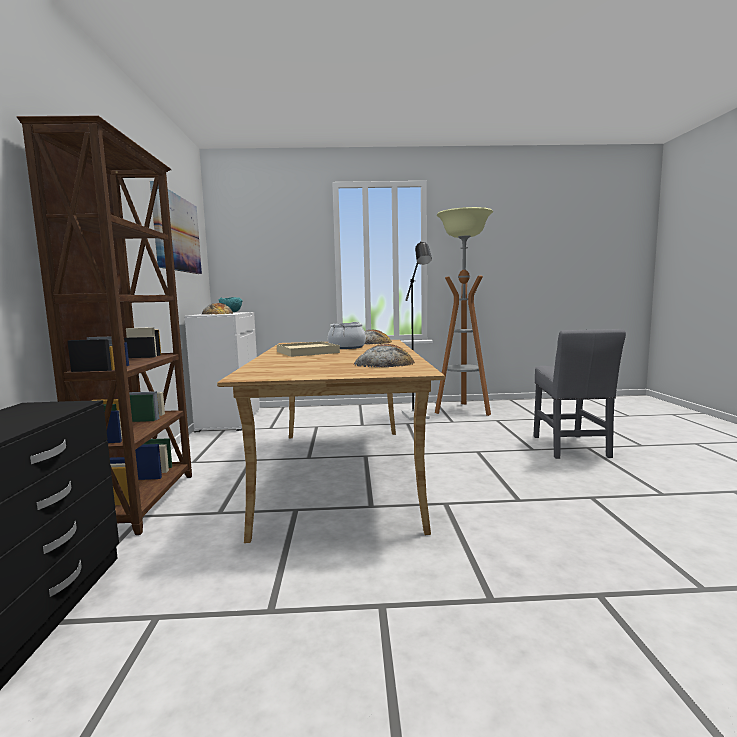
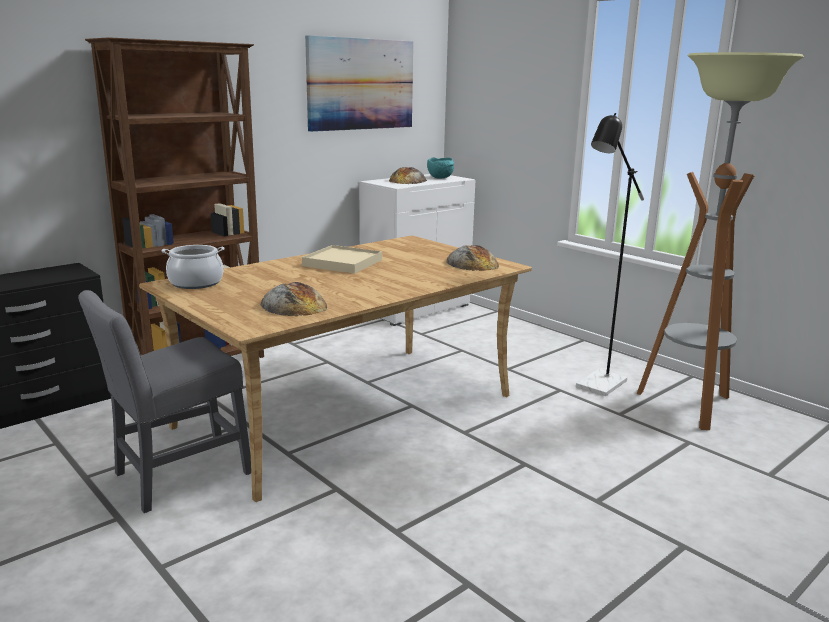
camera: 50 degrees right, 10 degrees up
cooking pot [328,322,366,349] -> cooking pot moved to [161,245,225,289]
grey chair [533,329,626,459] -> grey chair moved to [78,290,251,513]

